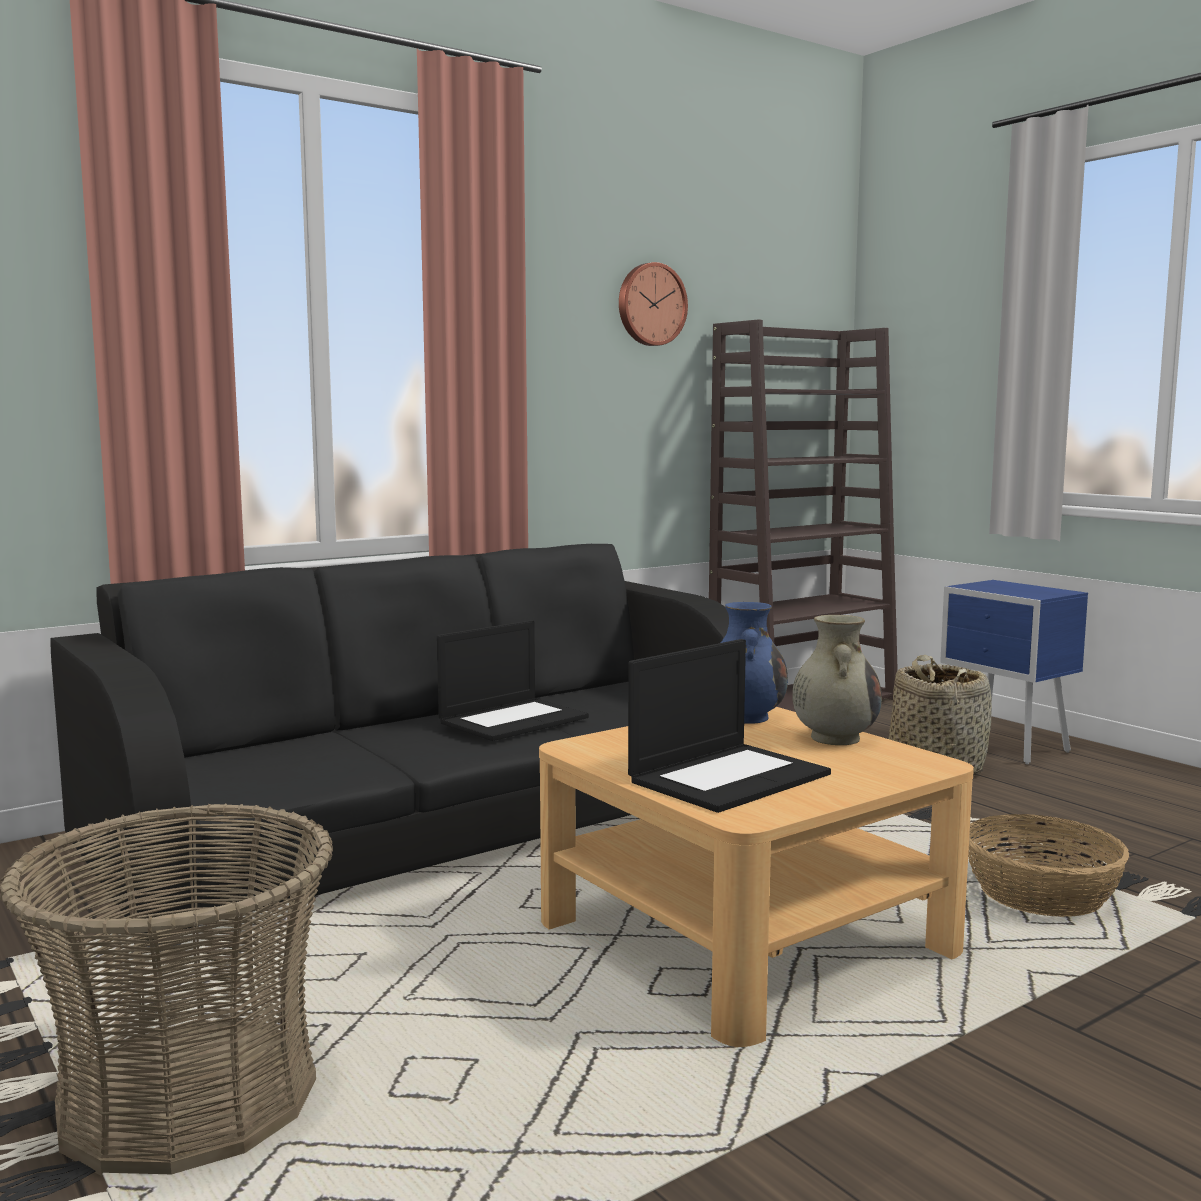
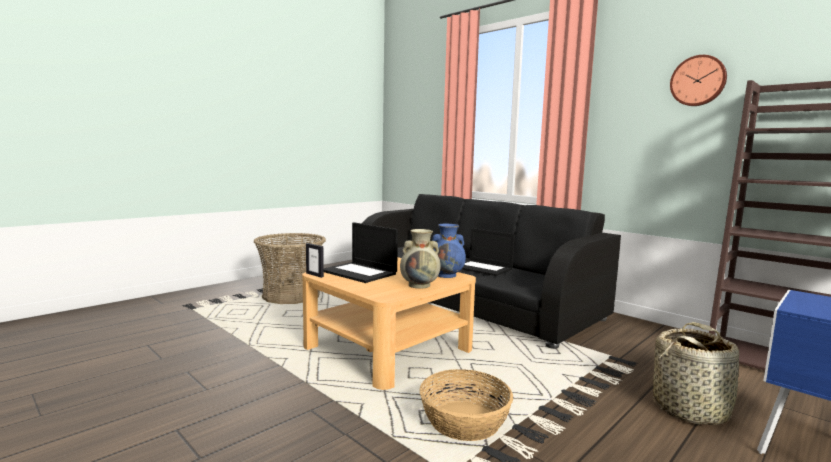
camera: 80 degrees right, 0 degrees up
none -> picture frame [306,243,324,278]

